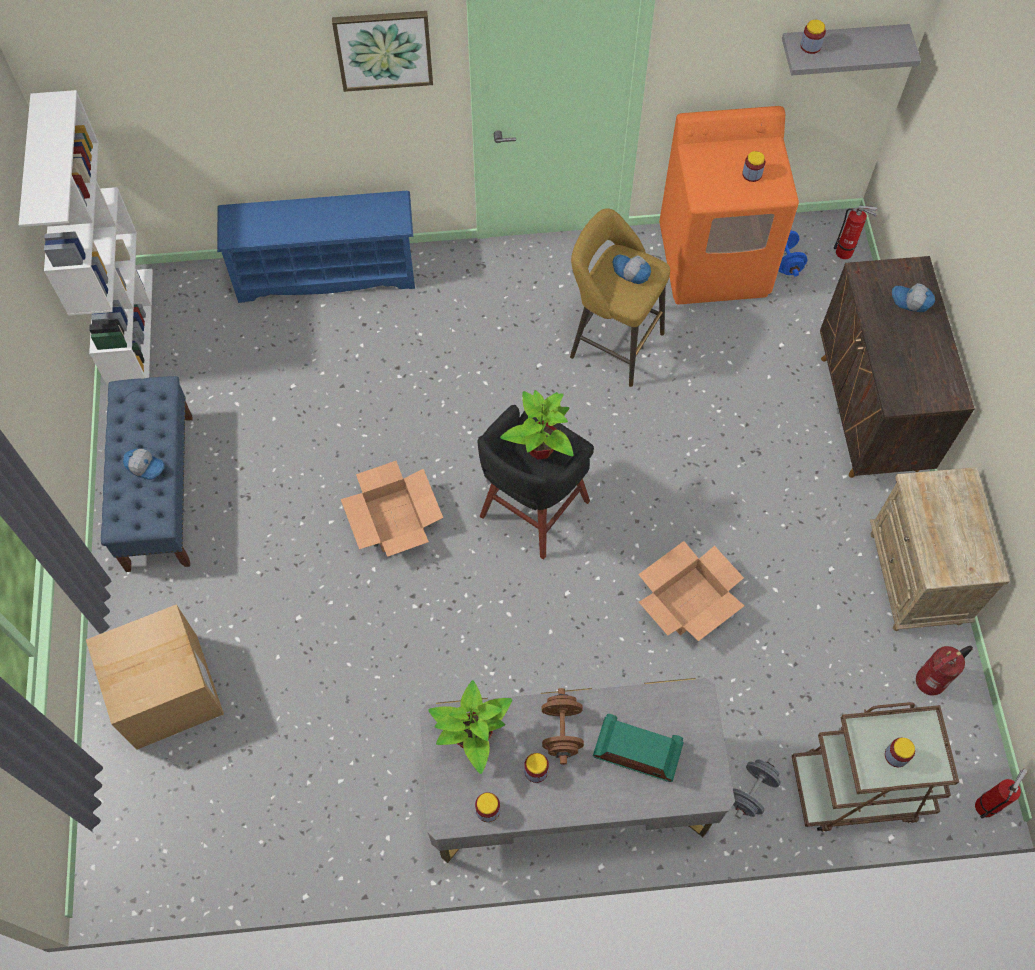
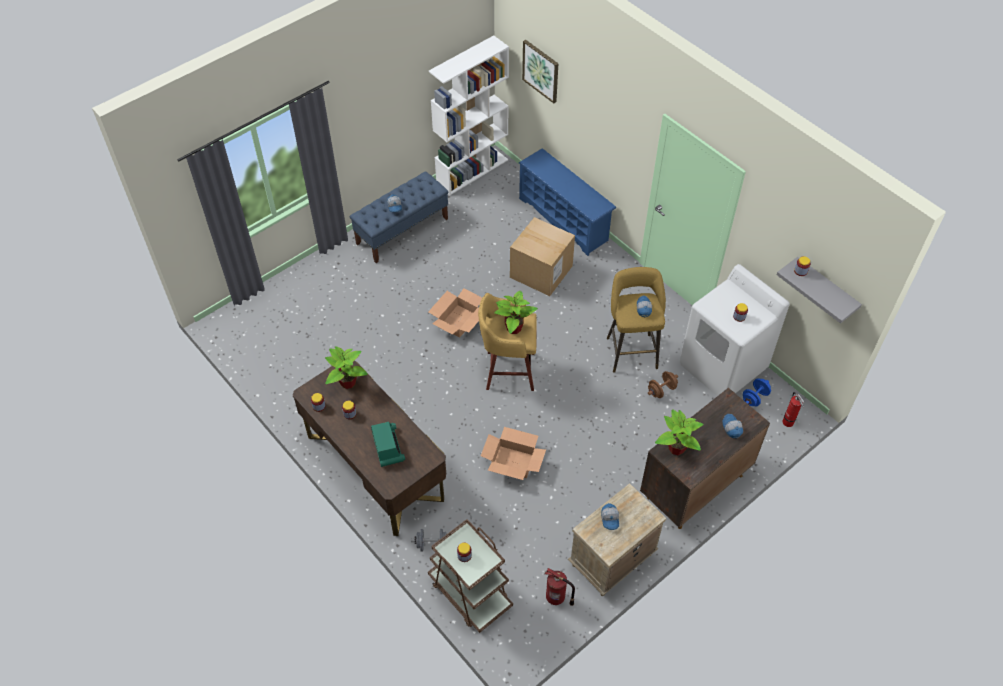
camera: 55 degrees right, 10 degrees down
cardboard box [86,604,224,750] -> cardboard box moved to [510,217,575,296]
picture [332,11,433,92] -> picture moved to [522,40,558,103]
grey desk [420,678,735,863] -> brown desk [293,361,446,536]
black stool [477,405,594,560] -> yellow stool [478,293,537,391]
brown dumbbell [542,688,584,765] -> brown dumbbell moved to [648,371,678,398]
orange washing machine [659,106,799,305] -> white washing machine [680,264,790,396]
fire extinguisher [975,769,1027,819] -> none
none -> cap [601,503,619,530]
none -> potted plant [655,409,703,455]

